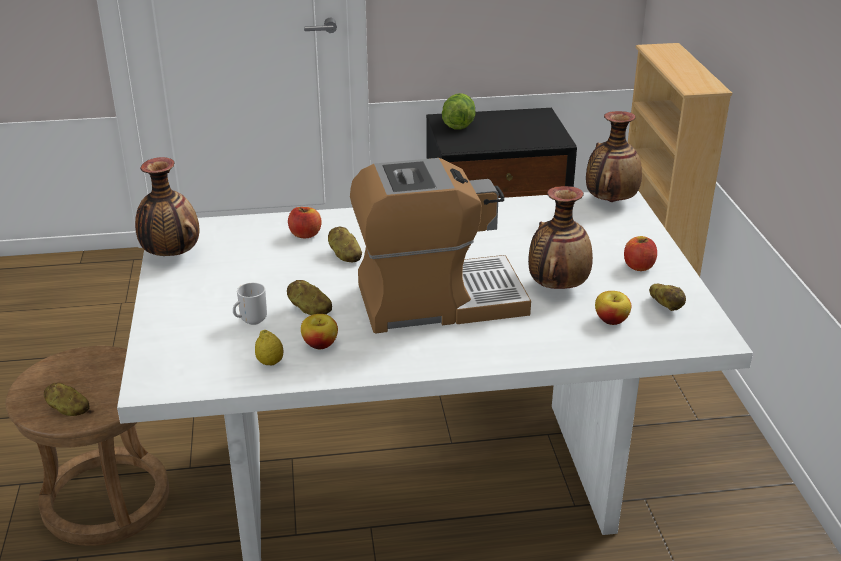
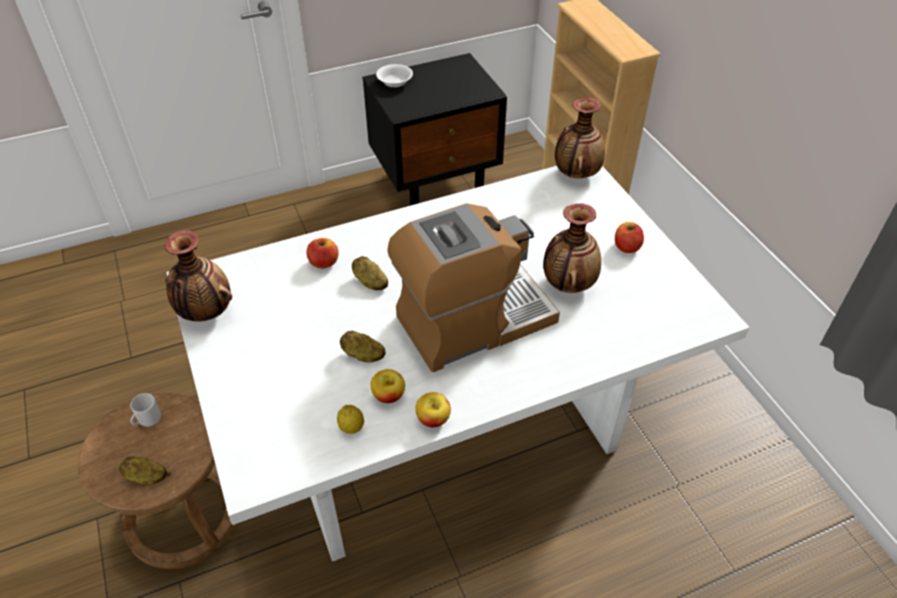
camera: 15 degrees left, 15 degrees up
mug [233,283,267,325] -> mug moved to [130,393,161,427]
lettuce [442,93,476,129] -> white bowl [376,64,413,87]
apple [595,291,631,325] -> apple moved to [415,392,451,428]
potato [649,284,686,311] -> none

